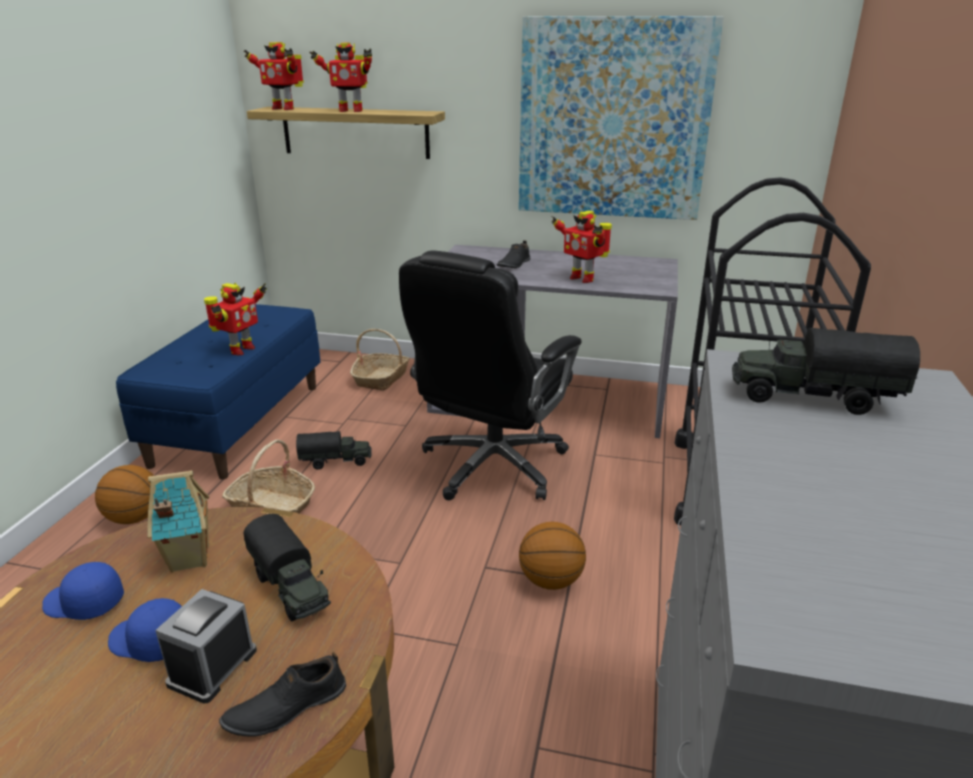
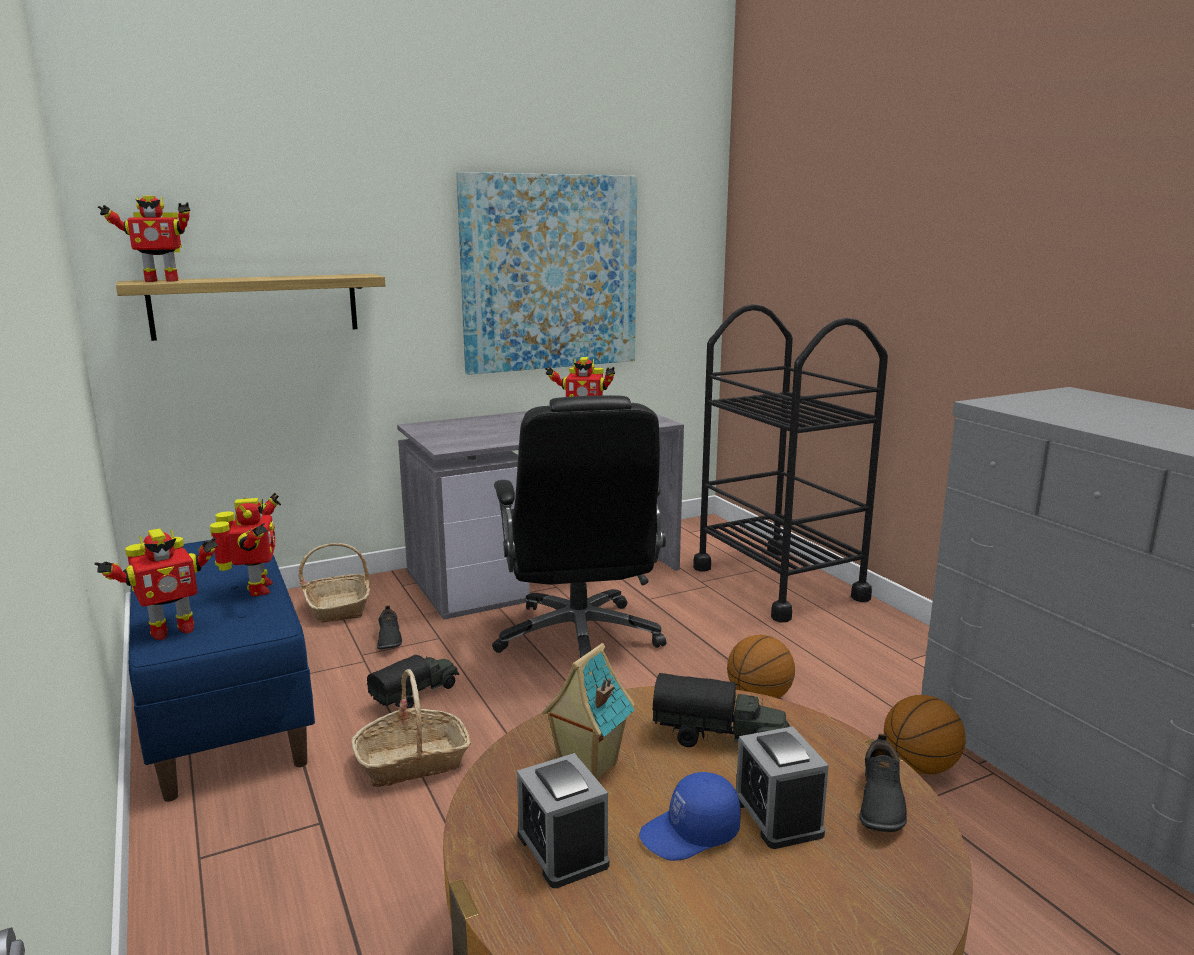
camera: 40 degrees left, 10 degrees down
blue cap [42,562,124,620] -> alarm clock [517,753,609,888]
basketball [95,465,154,524] -> basketball moved to [884,695,966,775]
toy robot [309,43,372,112] -> toy robot moved to [94,528,218,640]
black shoe [497,240,531,268] -> black shoe moved to [377,606,402,650]
toy truck [732,328,920,415] -> none

